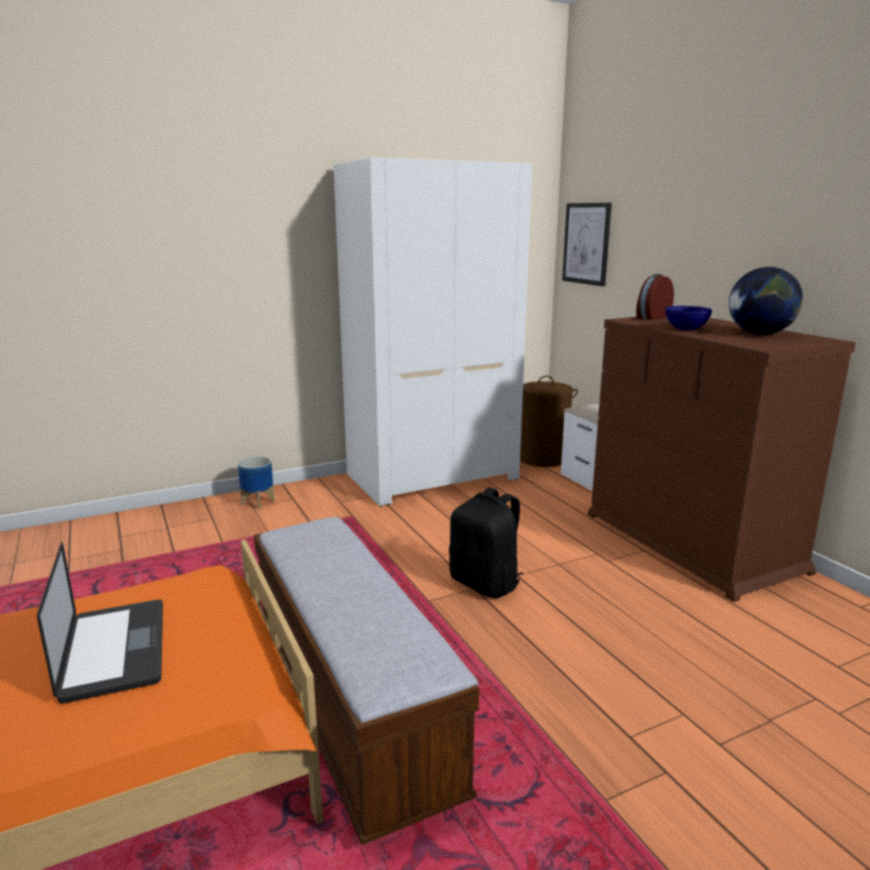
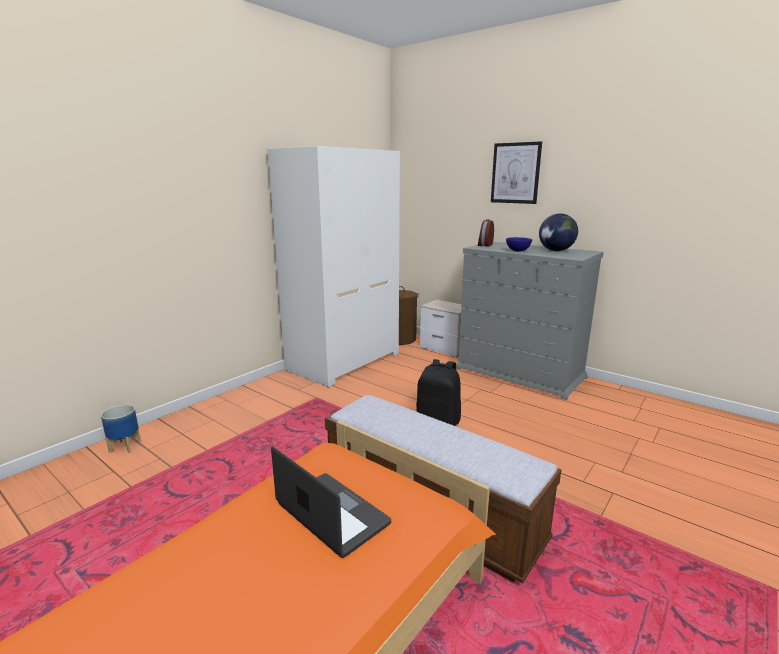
camera: 25 degrees left, 0 degrees up
planter [238,456,275,509] -> planter moved to [101,405,141,453]
picture [562,203,612,286] -> picture moved to [491,141,542,204]
brown dresser [588,317,856,602] -> grey dresser [456,242,603,400]

